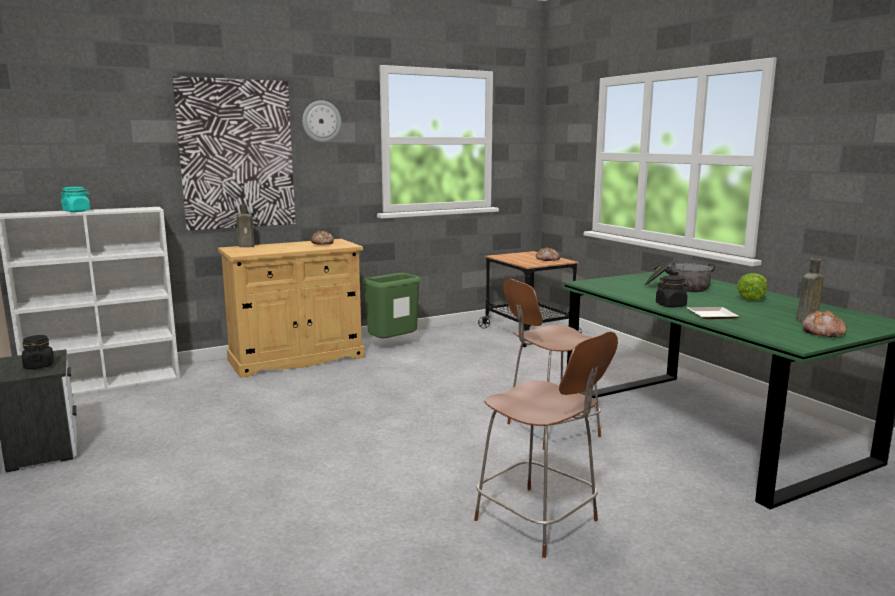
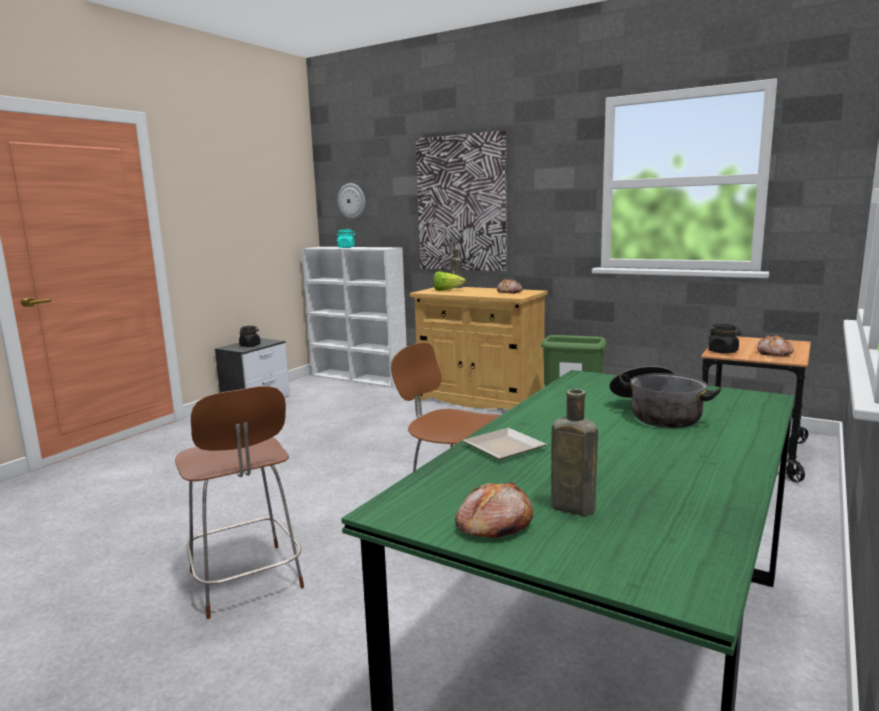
camera: 60 degrees right, 0 degrees up
wall clock [302,100,342,142] -> wall clock moved to [338,183,365,219]
brown chair [474,331,618,558] -> brown chair turned 45 degrees counterclockwise [175,386,304,619]
black jar [656,276,689,307] -> black jar moved to [709,324,741,354]
lettuce [737,273,767,301] -> lettuce moved to [434,271,466,291]

